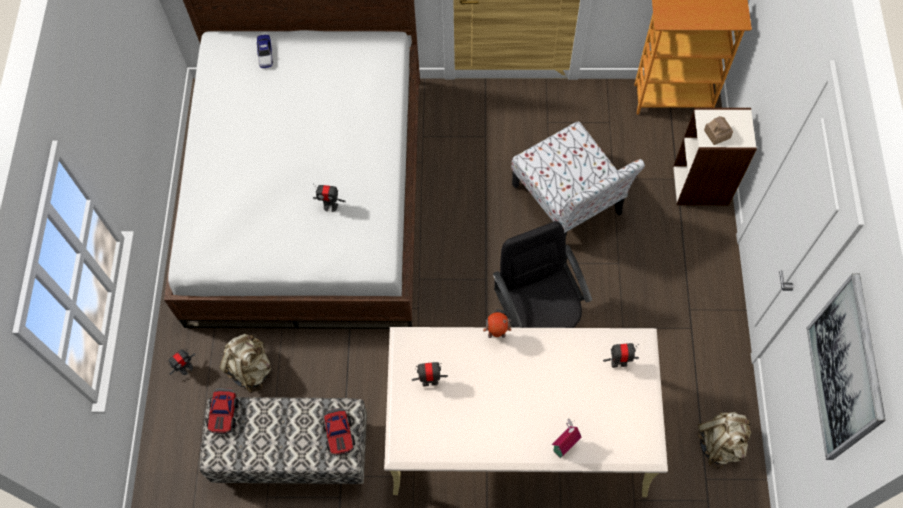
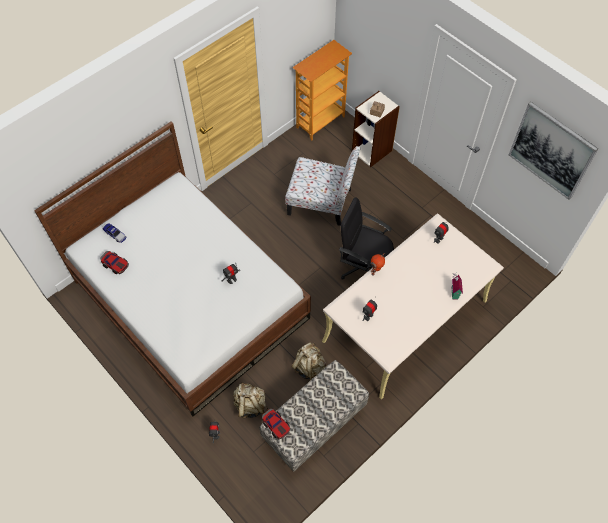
camera: 45 degrees left, 5 degrees down
toy car [323,408,355,456] -> toy car moved to [100,251,129,274]
beige backpack [698,412,752,469] -> beige backpack moved to [292,343,326,380]

